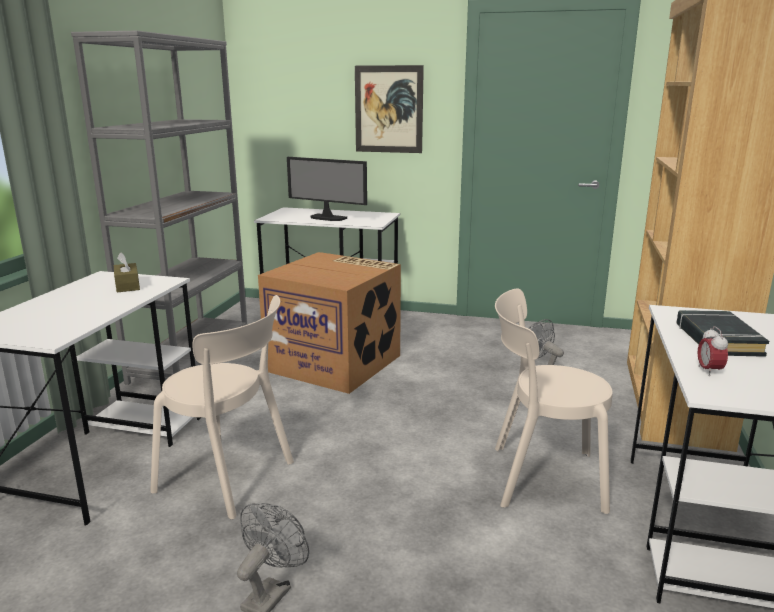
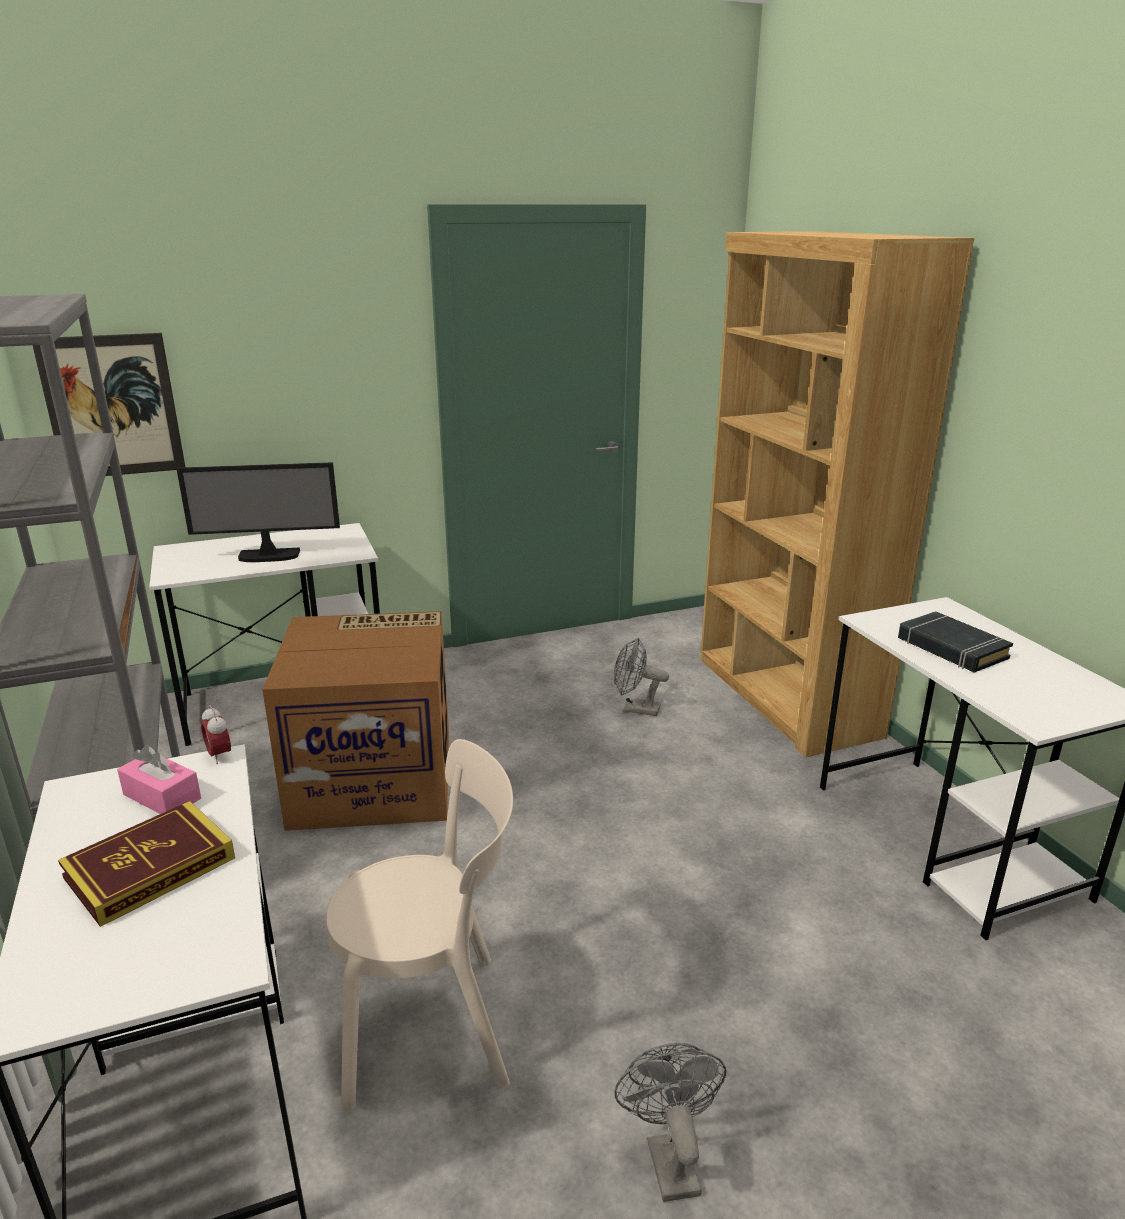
camera: 35 degrees left, 5 degrees up
brown tissue box [114,253,140,292] -> pink tissue box [117,745,201,814]
picture [355,65,424,153] -> picture moved to [32,333,185,476]
beige chair [495,289,613,514] -> none
alarm clock [697,326,728,376] -> alarm clock moved to [201,705,231,764]
none -> book [58,801,235,927]

